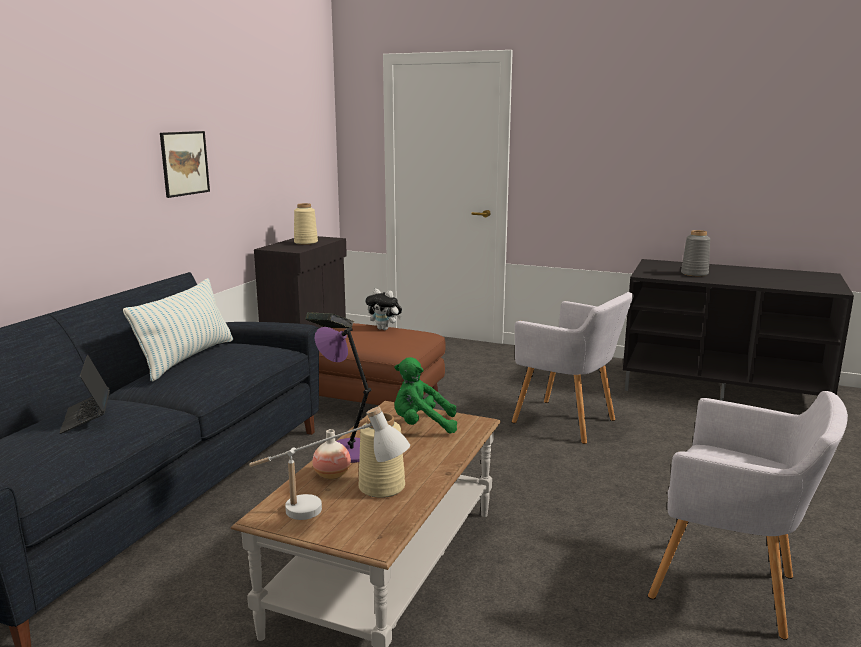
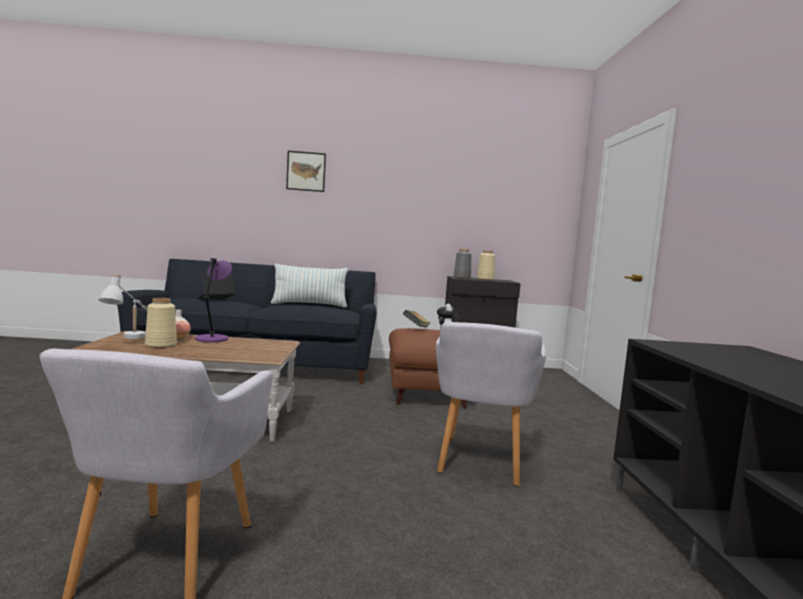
camera: 65 degrees right, 10 degrees down
picture [160,131,210,198] -> picture moved to [286,151,326,192]
green plush toy [394,357,457,434] -> none
grey vase [681,230,710,276] -> grey vase moved to [453,249,472,279]

